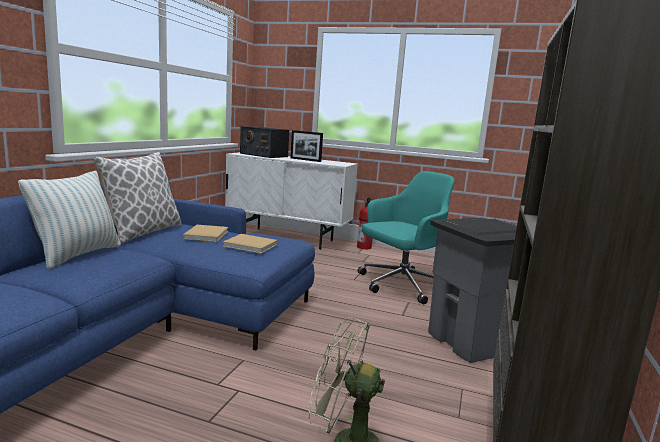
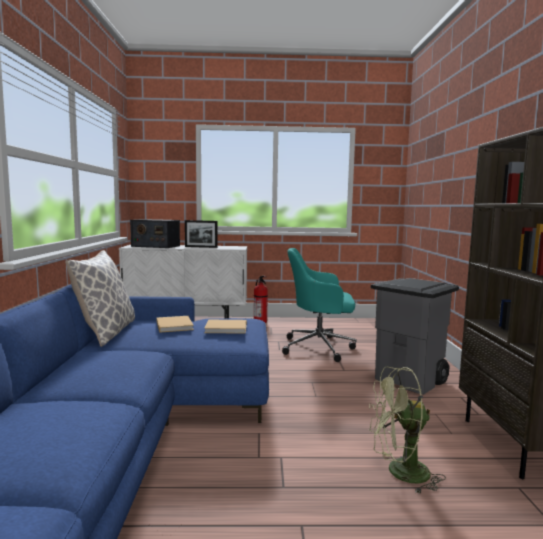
camera: 20 degrees left, 5 degrees down
pillow [18,171,121,269] -> none
turquoise office chair [358,171,455,304] -> turquoise office chair turned 120 degrees counterclockwise [282,248,356,362]

